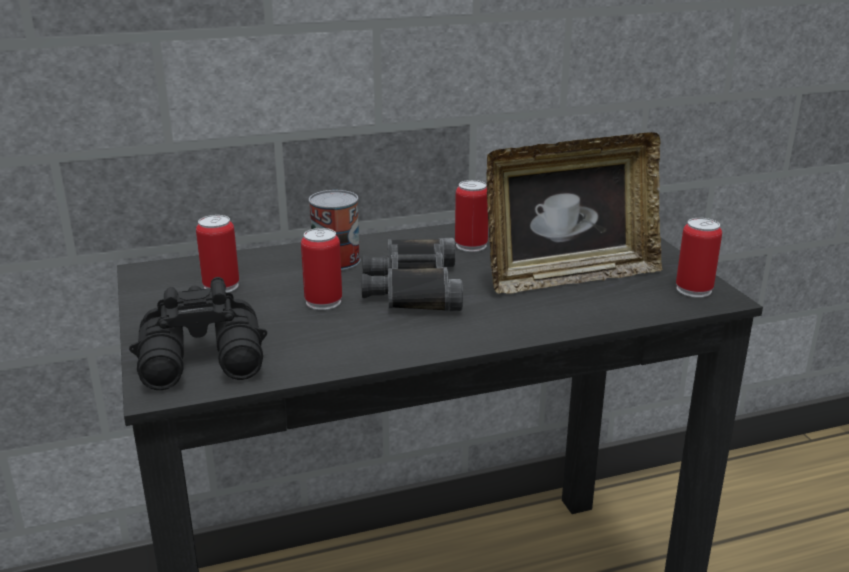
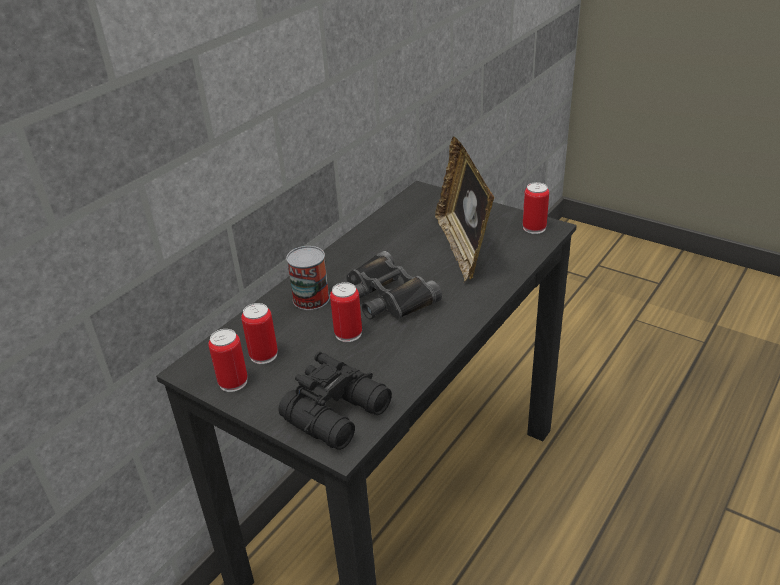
camera: 35 degrees left, 10 degrees up
can [455,180,488,252] -> can moved to [208,329,248,392]
picture frame [487,132,663,294] -> picture frame turned 135 degrees clockwise [435,137,494,282]

